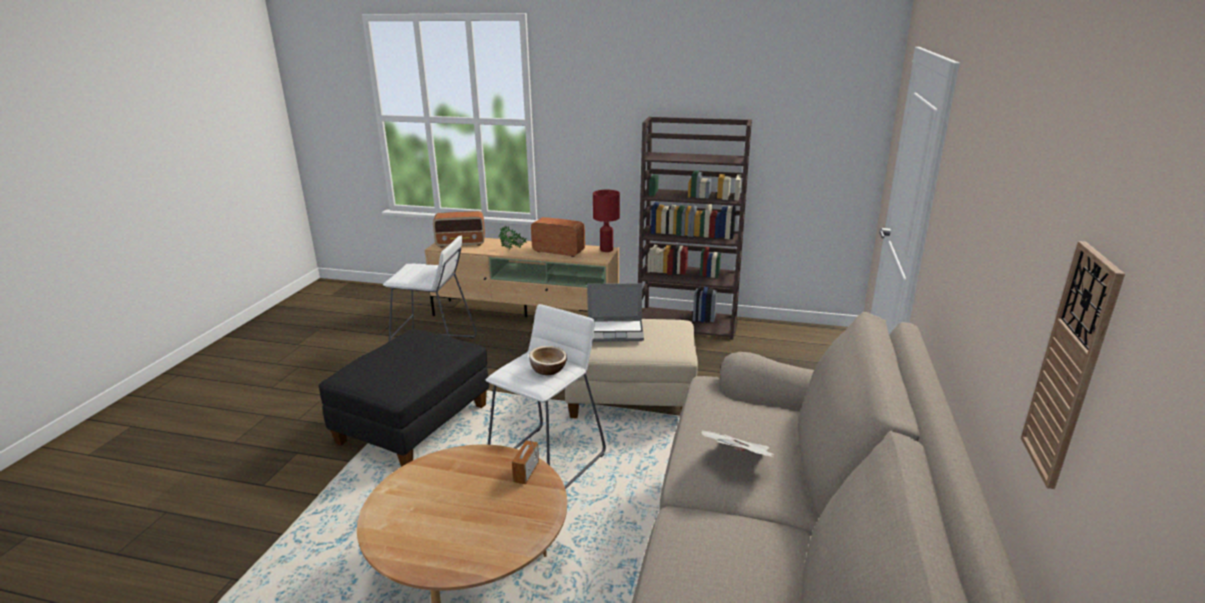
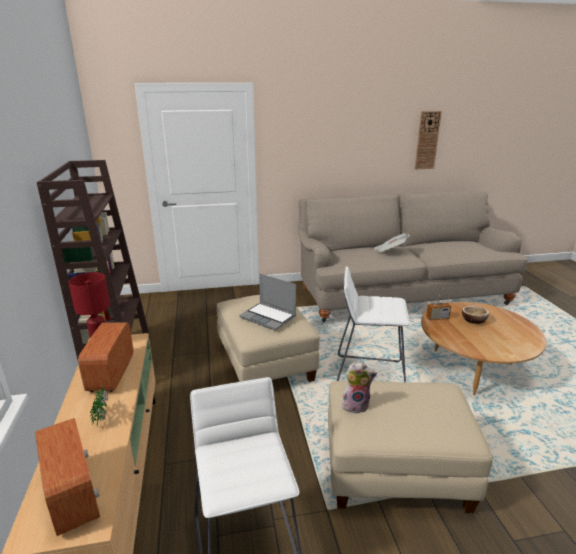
camera: 115 degrees left, 0 degrees up
black ottoman [319,329,489,467] -> beige ottoman [328,381,493,513]
bowl [529,346,567,375] -> bowl moved to [462,306,489,324]
laptop [587,283,644,342] -> laptop turned 150 degrees clockwise [239,273,296,331]
none -> plush toy [342,362,377,414]

